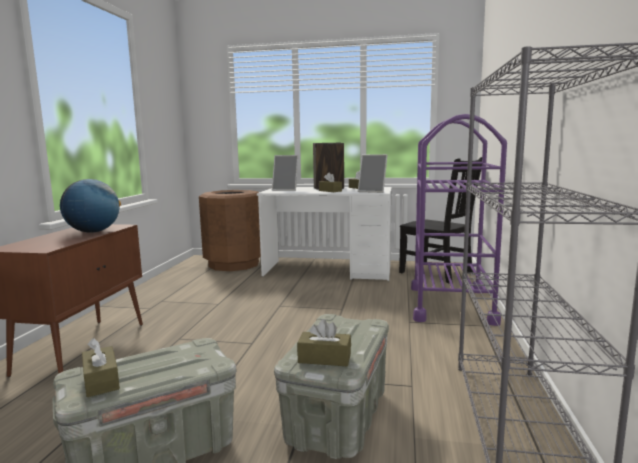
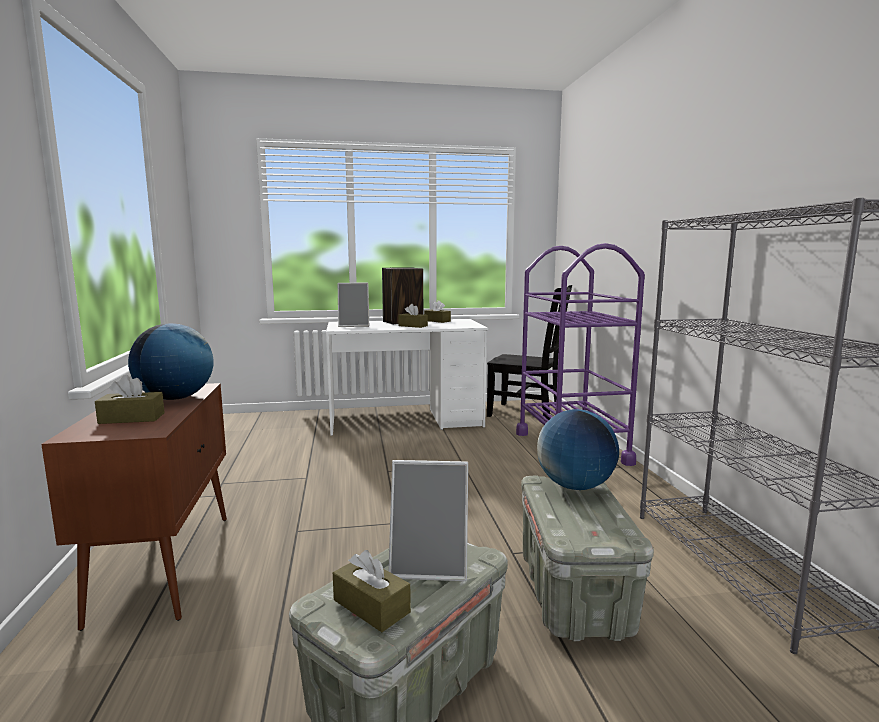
camera: 20 degrees left, 0 degrees up
brown trash can [199,190,261,271] -> none
brown tissue box [297,319,351,366] -> brown tissue box moved to [95,375,165,424]
picture frame [358,154,388,193] -> picture frame moved to [388,460,468,581]
none -> globe [537,409,619,490]

